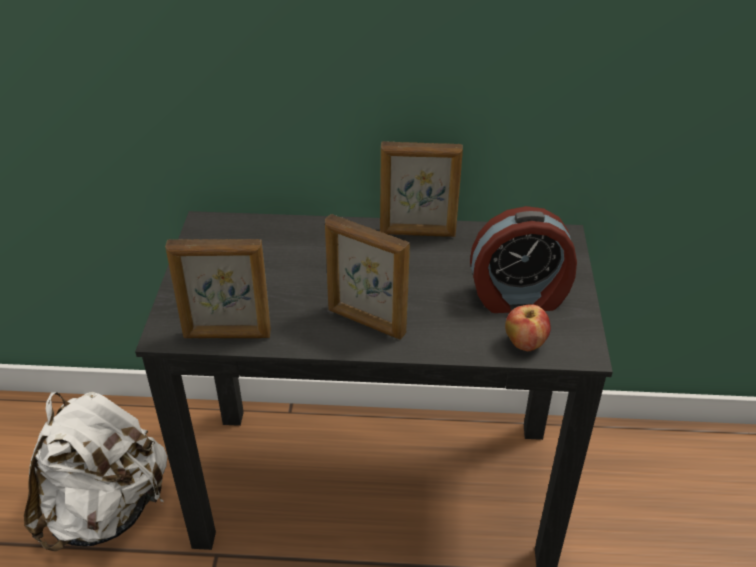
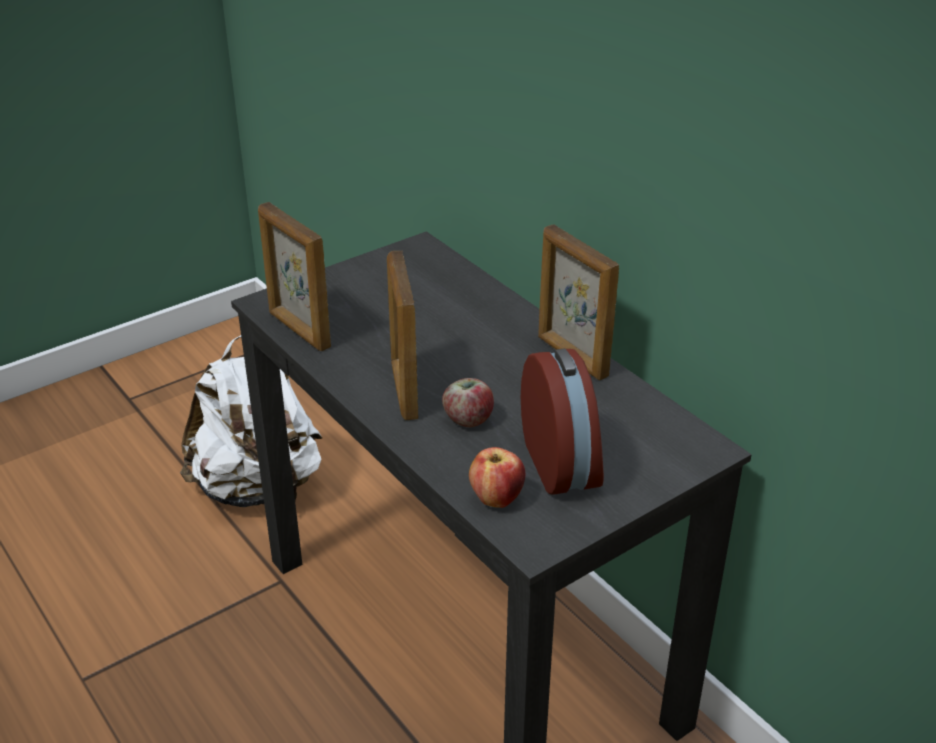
camera: 50 degrees right, 5 degrees down
alarm clock [470,206,577,313] -> alarm clock turned 150 degrees counterclockwise [521,349,604,495]
none -> apple [442,378,494,427]

